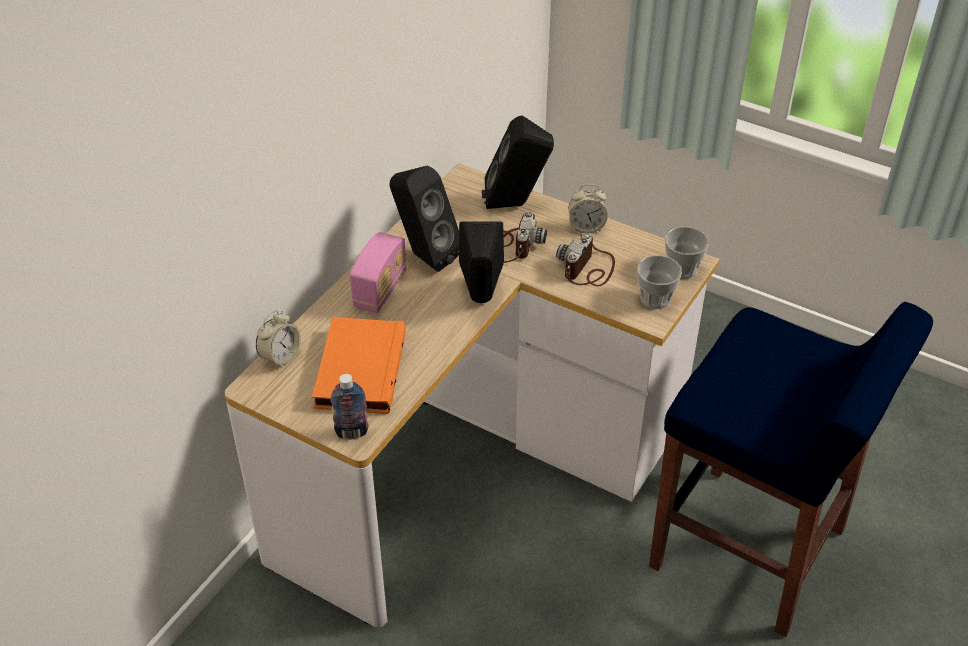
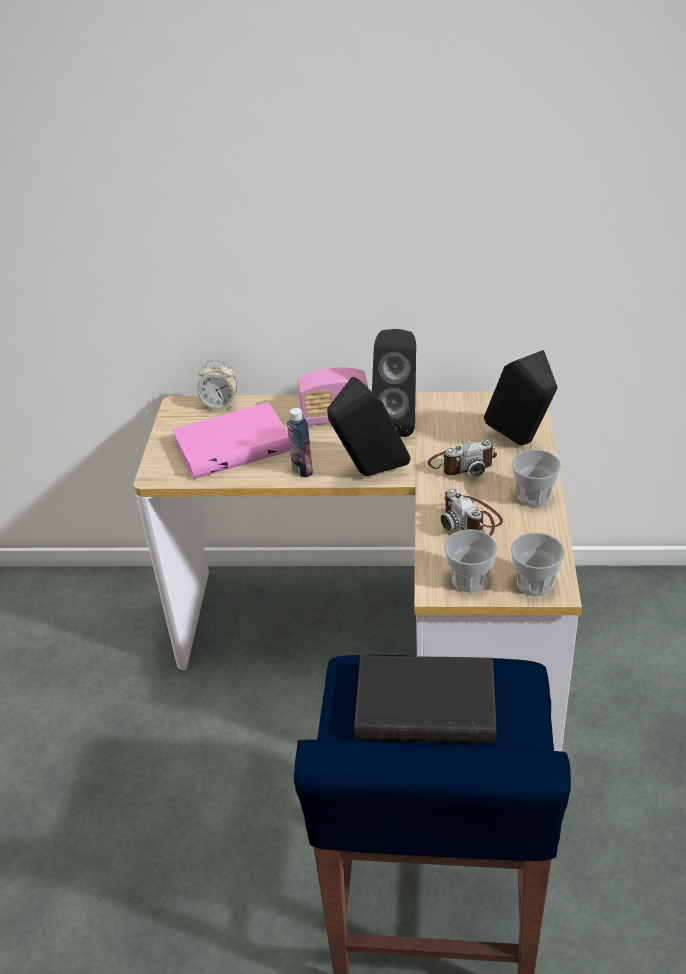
camera: 65 degrees right, 5 degrees down
orange book [312,317,406,414] -> pink book [172,402,290,479]
bottle [331,374,369,439] -> bottle moved to [287,408,313,478]
camera [556,233,615,286] -> camera turned 120 degrees counterclockwise [441,488,503,536]
alarm clock [569,184,608,233] -> cup [512,450,561,507]
none -> black book [354,655,496,743]

